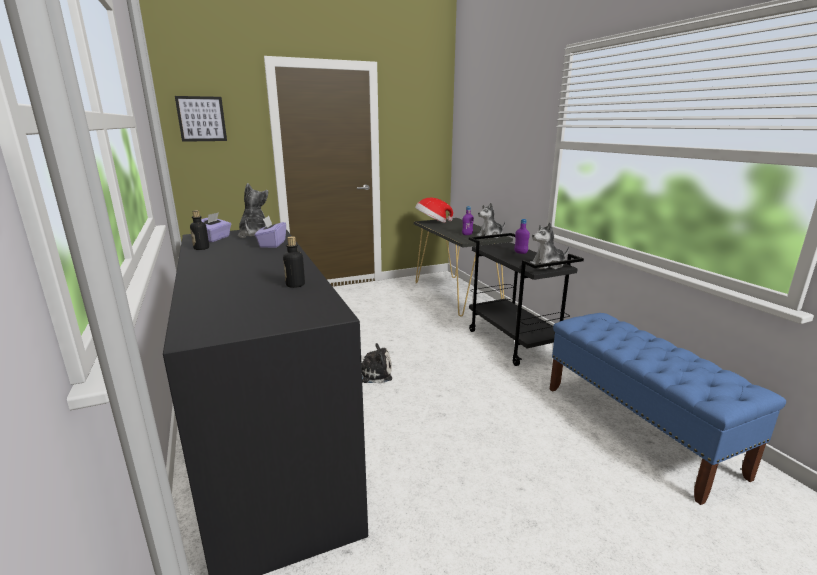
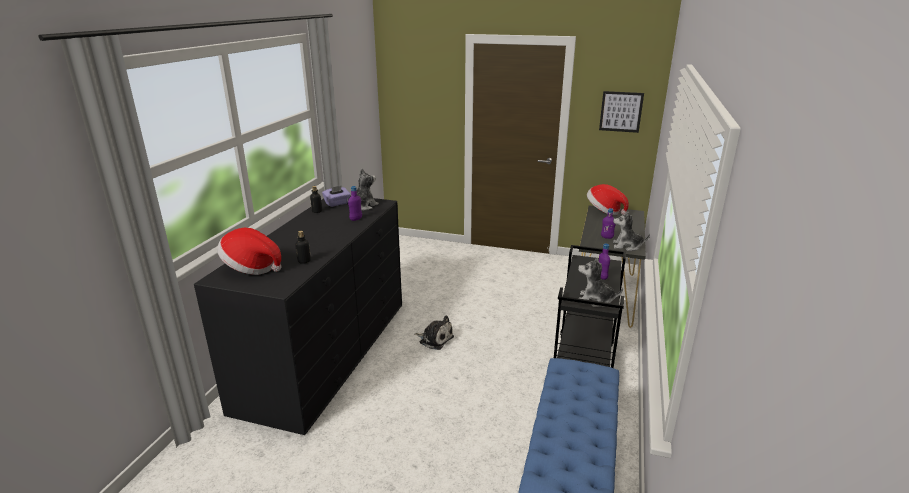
camera: 40 degrees right, 5 degrees up
picture [175,96,227,142] -> picture moved to [599,91,644,133]
purple tissue box [255,216,286,248] -> purple bottle [348,186,362,221]
none -> hat [217,227,282,275]

